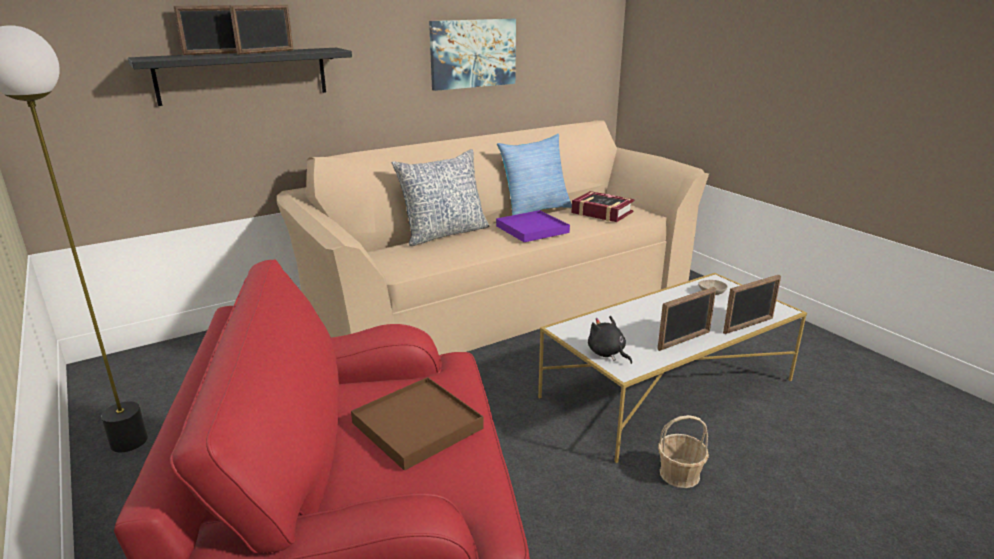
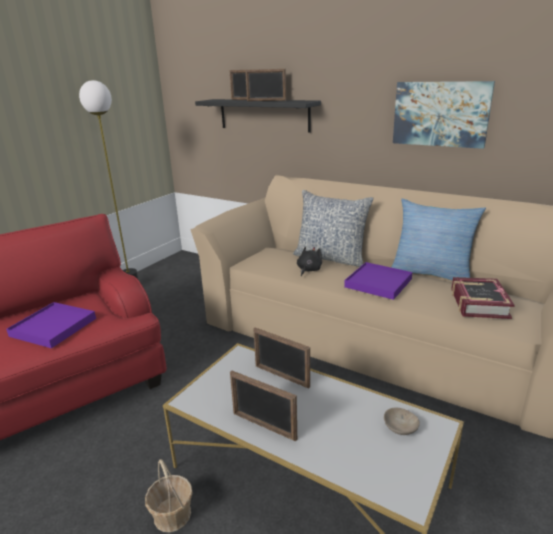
camera: 65 degrees right, 0 degrees up
brown tray [351,377,484,471] -> purple tray [6,302,96,348]
black plush toy [588,316,632,364] -> black plush toy moved to [297,247,322,276]
picture frame [723,275,781,334] -> picture frame moved to [253,328,310,388]

